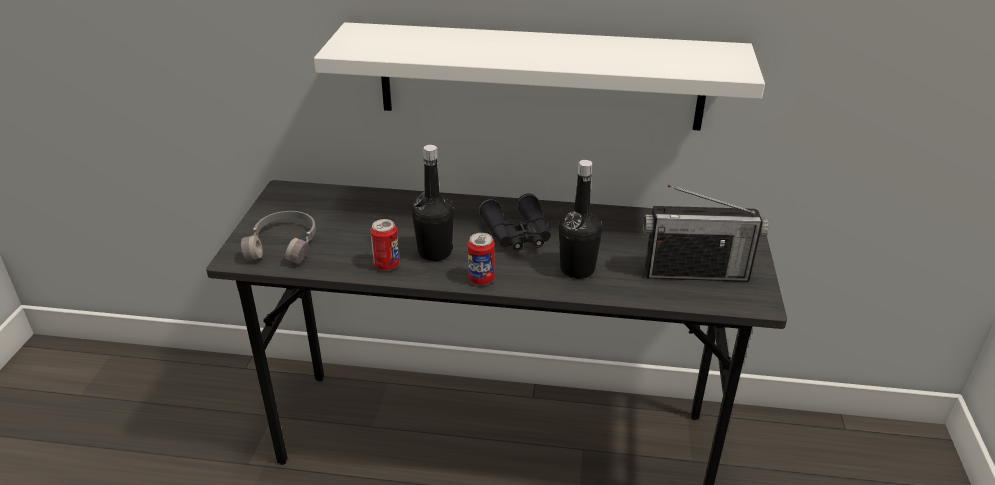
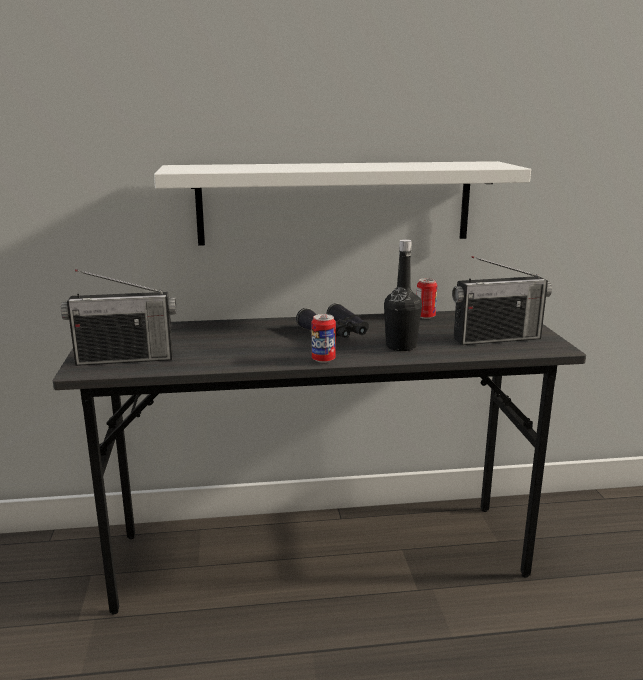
camera: 15 degrees left, 15 degrees down
grey headphones [241,211,316,264] -> radio [61,269,176,366]
can [370,219,399,270] -> can moved to [417,278,437,319]
black bottle [412,145,454,261] -> none

